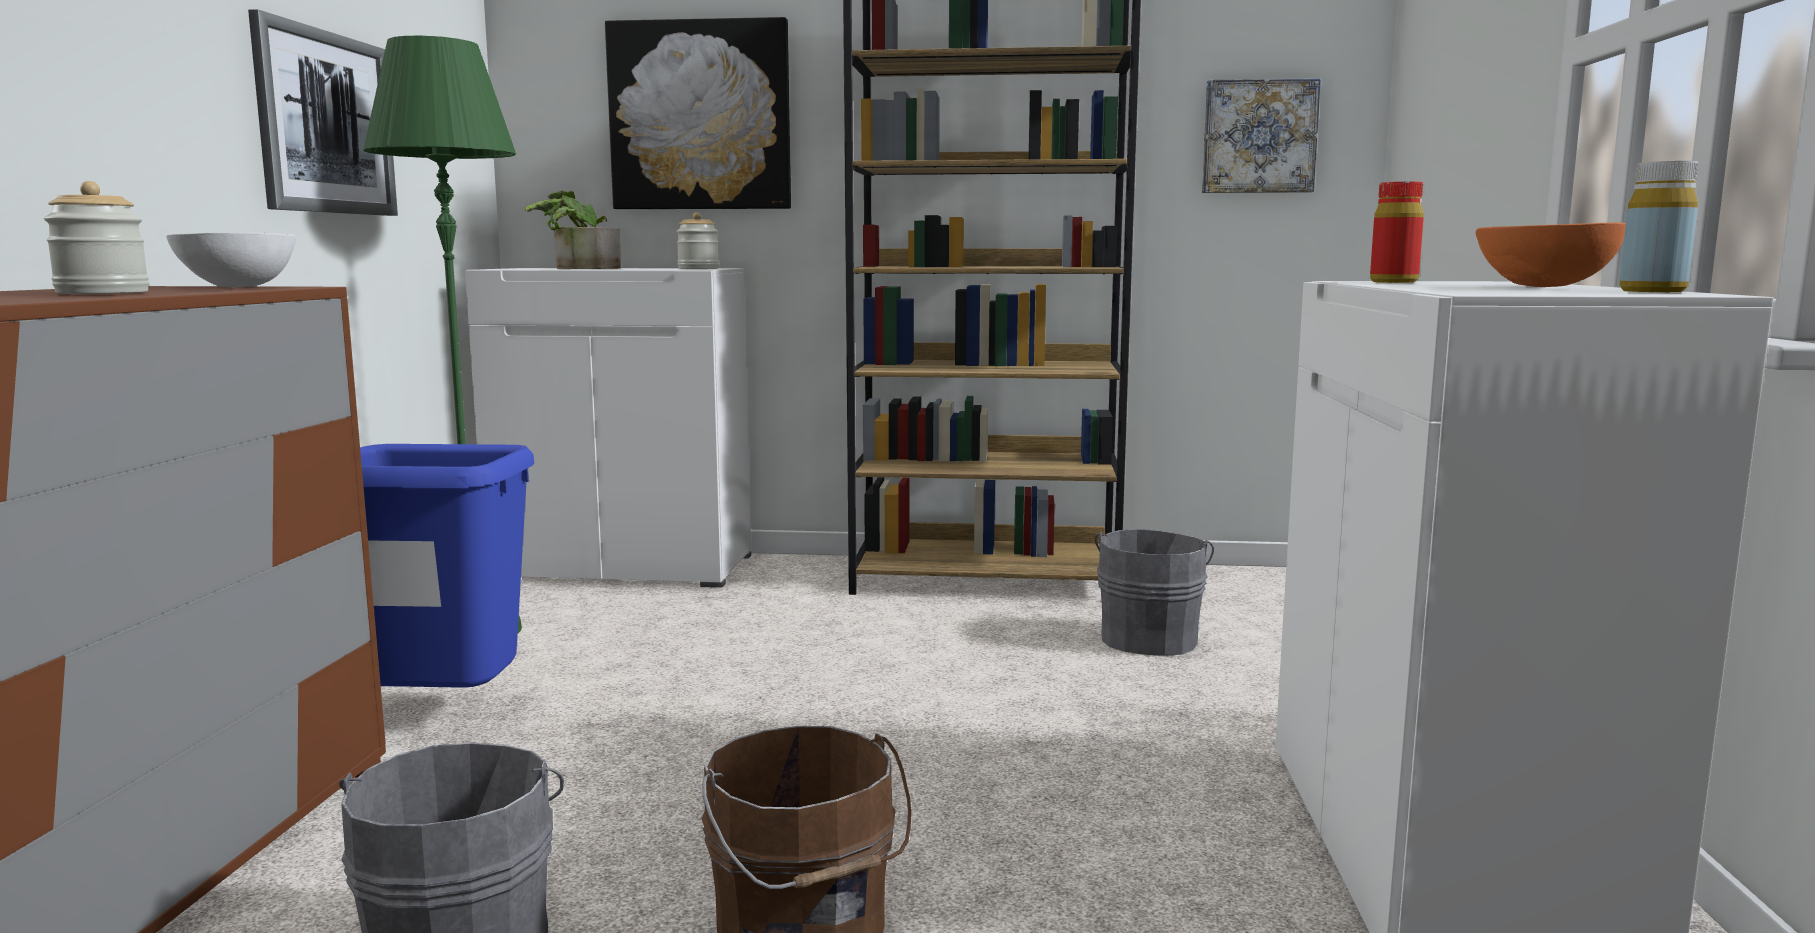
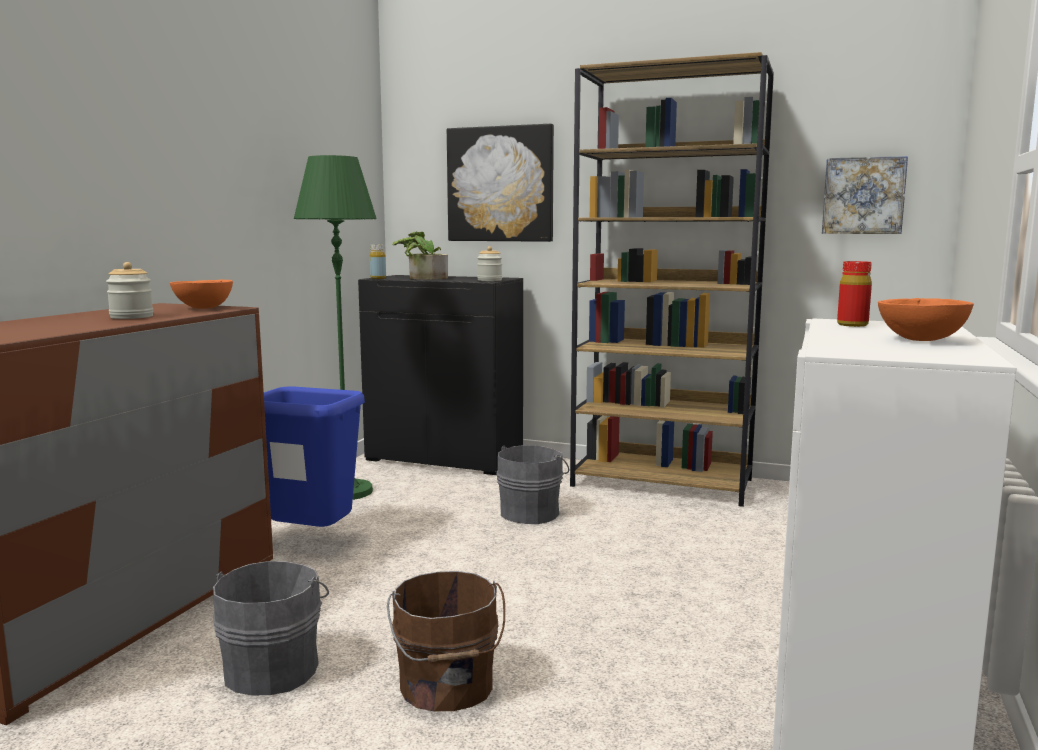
camera: 15 degrees right, 0 degrees up
white bowl [166,232,296,287] -> orange bowl [170,280,233,309]
picture [248,9,398,216] -> none
white cabinet [465,268,751,587] -> black cabinet [358,275,523,475]
grey bucket [1094,529,1214,656] -> grey bucket moved to [496,445,569,524]
yellow bottle [1619,161,1698,292] -> yellow bottle moved to [370,245,386,279]

